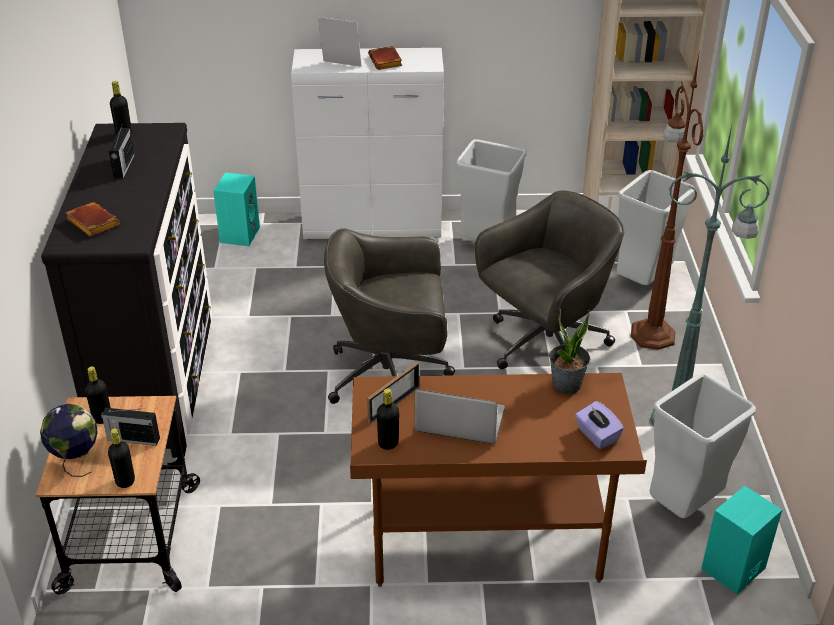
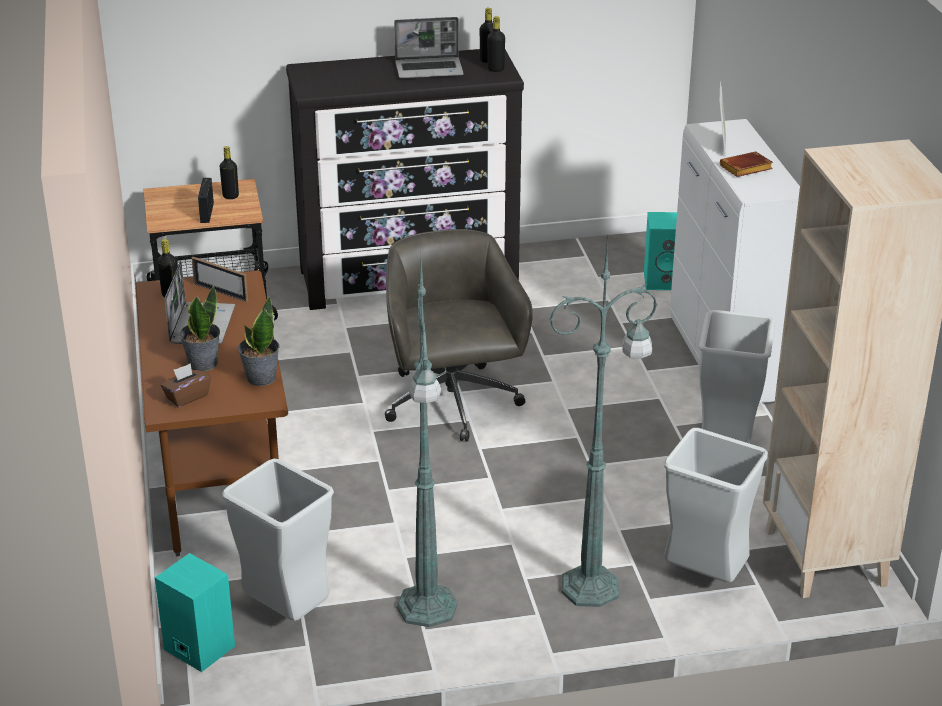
camera: 80 degrees right, 5 degrees down
globe [40,404,97,477] -> none
brown book [65,202,120,237] -> none
black bottle [108,428,135,488] -> black bottle moved to [487,16,505,72]
radio [109,123,135,179] -> laptop [394,17,464,78]
grey office chair [475,191,624,369] -> none
purple tissue box [575,401,624,449] -> brown tissue box [161,363,211,407]
brown floor lamp [630,50,704,350] -> green floor lamp [549,236,658,607]
none -> potted plant [179,286,220,371]

